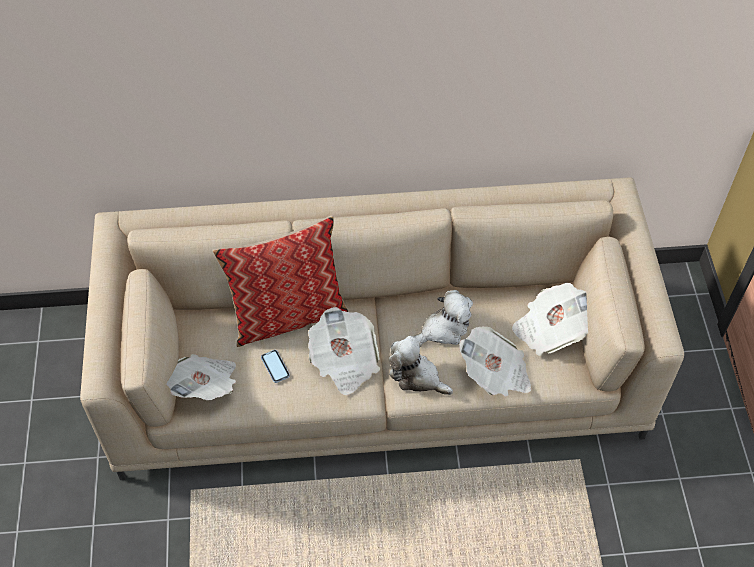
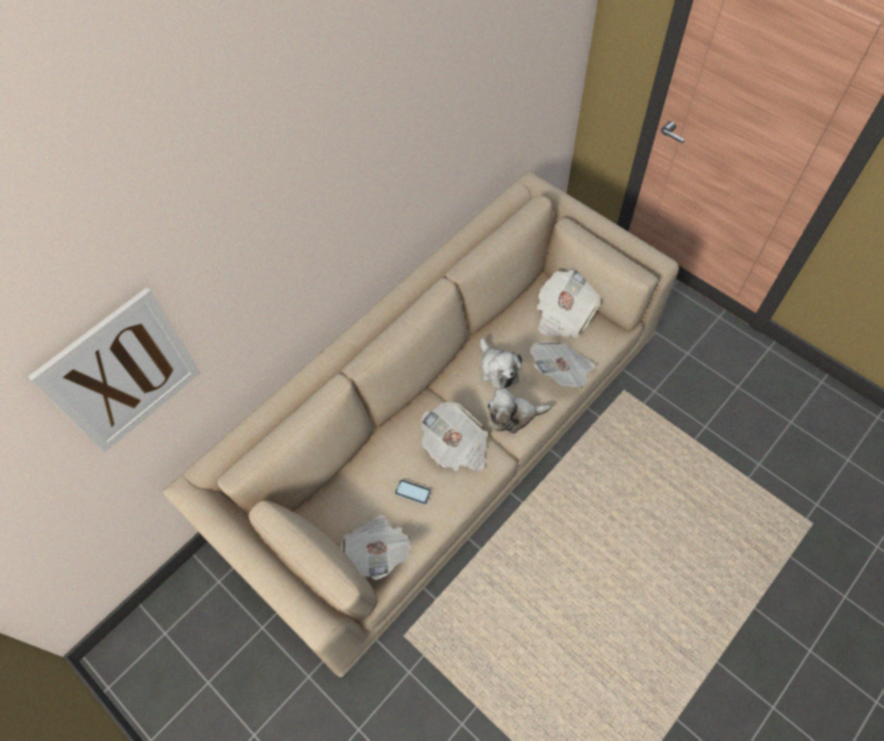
camera: 40 degrees left, 5 degrees up
pillow [212,215,348,347] -> none
plush toy [412,290,473,345] -> plush toy turned 135 degrees clockwise [480,338,522,389]
none -> picture [28,287,200,452]

